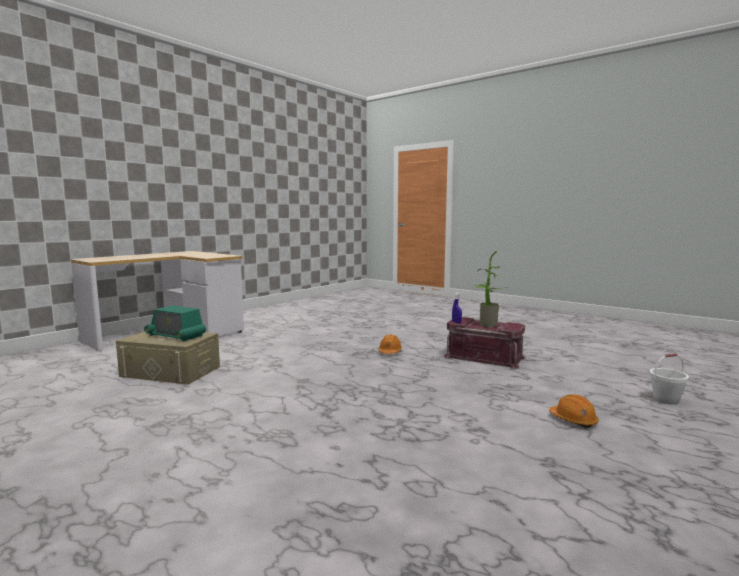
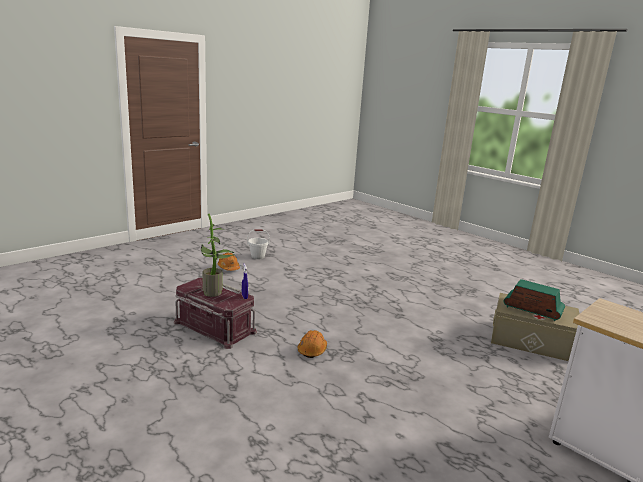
camera: 175 degrees left, 10 degrees up
white bucket [649,354,689,405] -> white bucket moved to [247,229,270,259]

